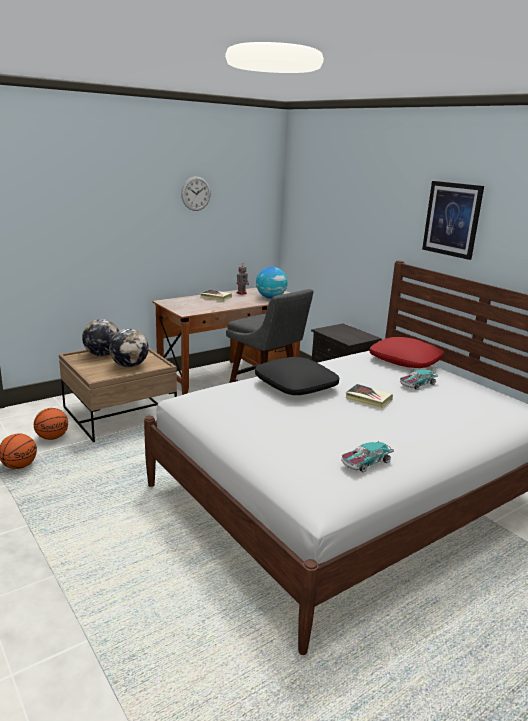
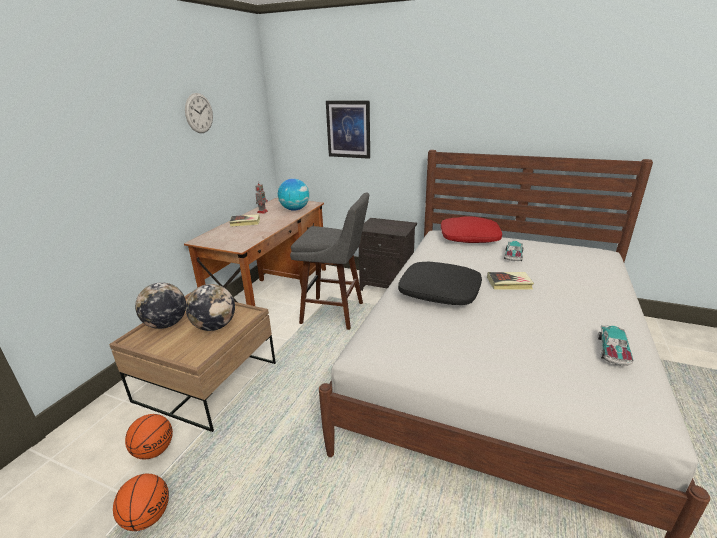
camera: 30 degrees left, 5 degrees up
picture [422,181,484,260] -> picture moved to [326,101,370,159]

